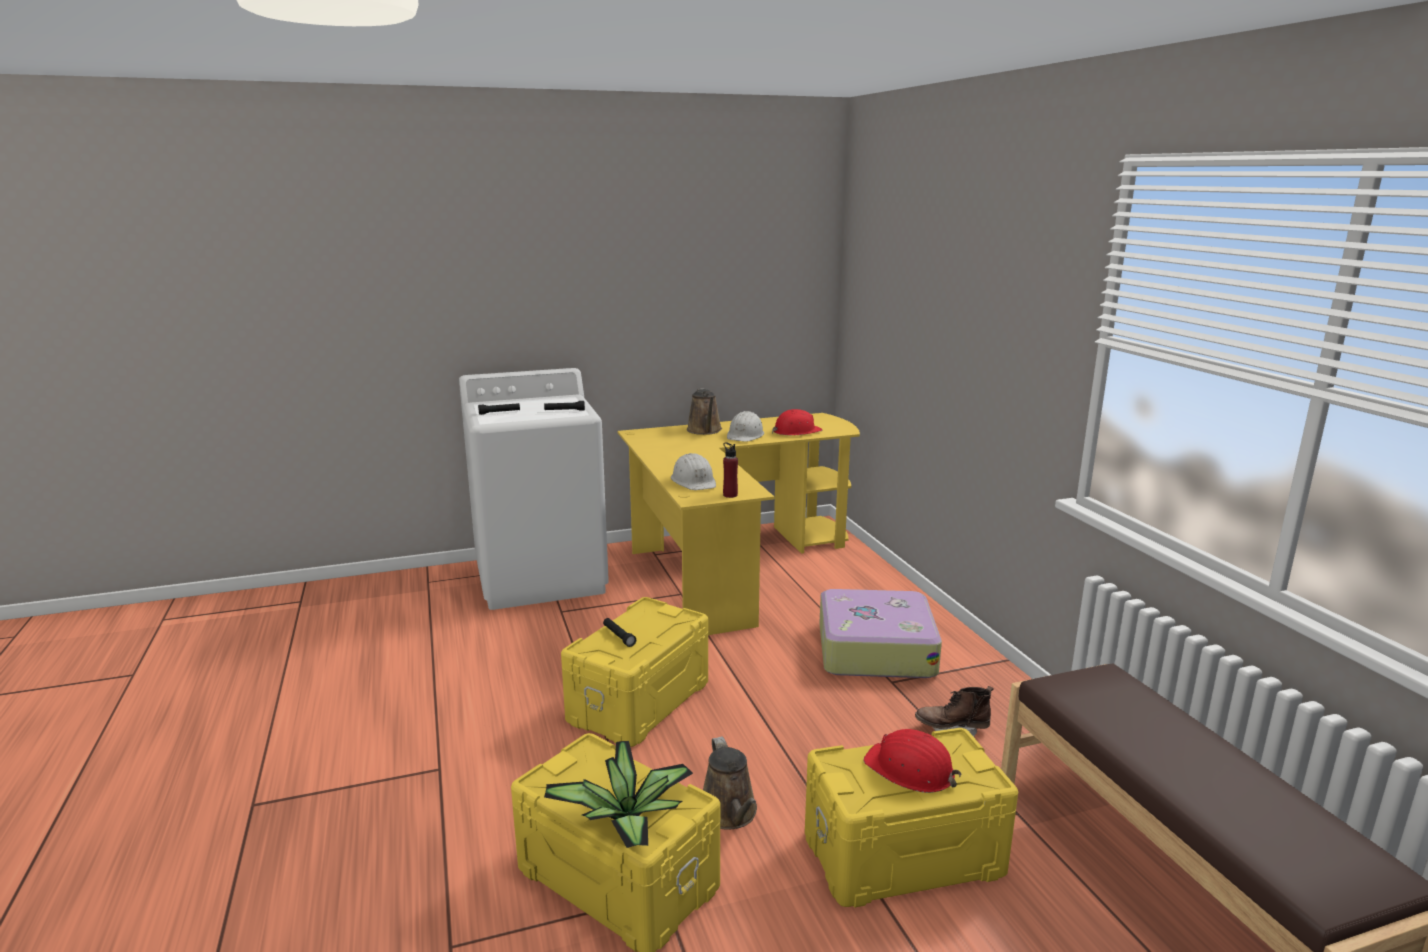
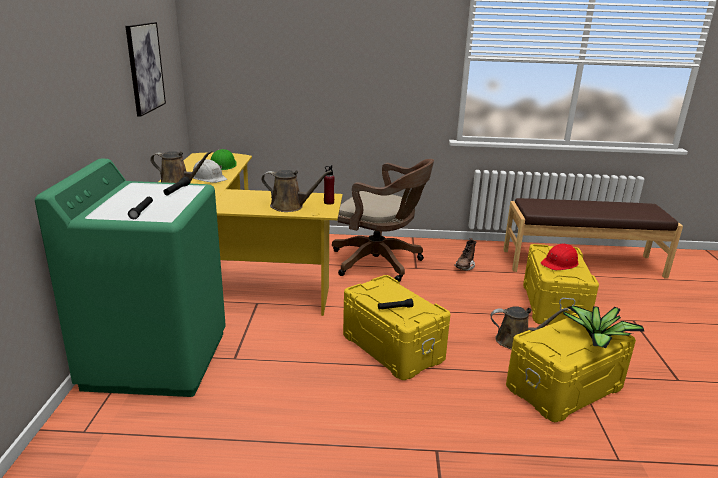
camera: 70 degrees left, 5 degrees up
white washing machine [459,368,609,610] -> green washing machine [35,158,226,397]
white hard hat [671,453,716,490] -> brown watering can [261,170,332,212]
red hard hat [772,409,822,435] -> green hard hat [211,149,237,170]
suitcase [819,589,942,678] -> brown office chair [332,159,434,282]
none -> picture [125,22,166,117]

